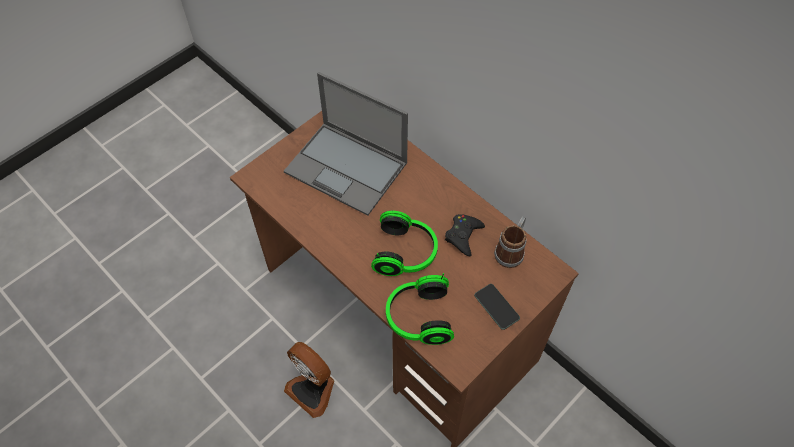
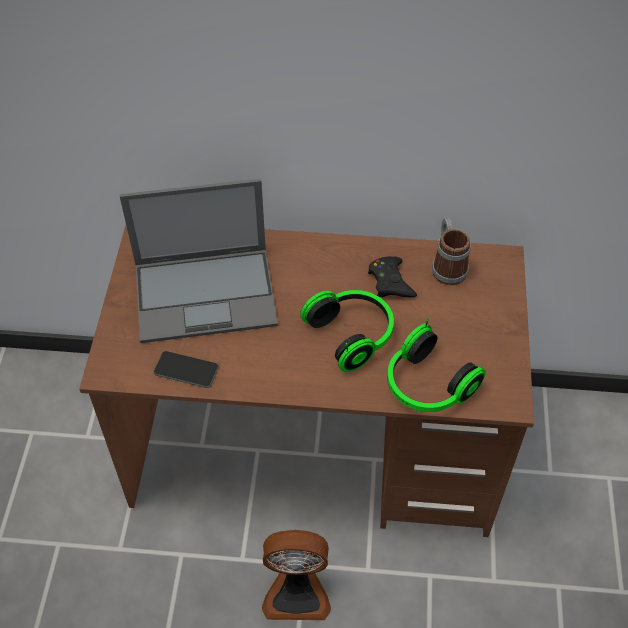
camera: 40 degrees left, 5 degrees down
phone [474,284,520,330] -> phone moved to [153,351,219,388]

